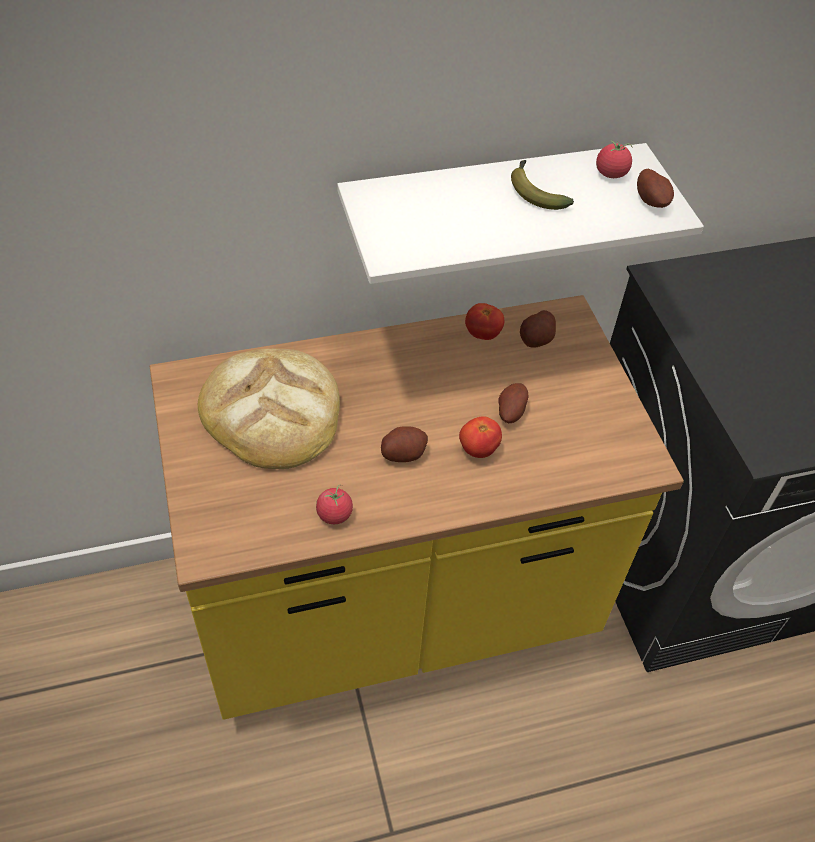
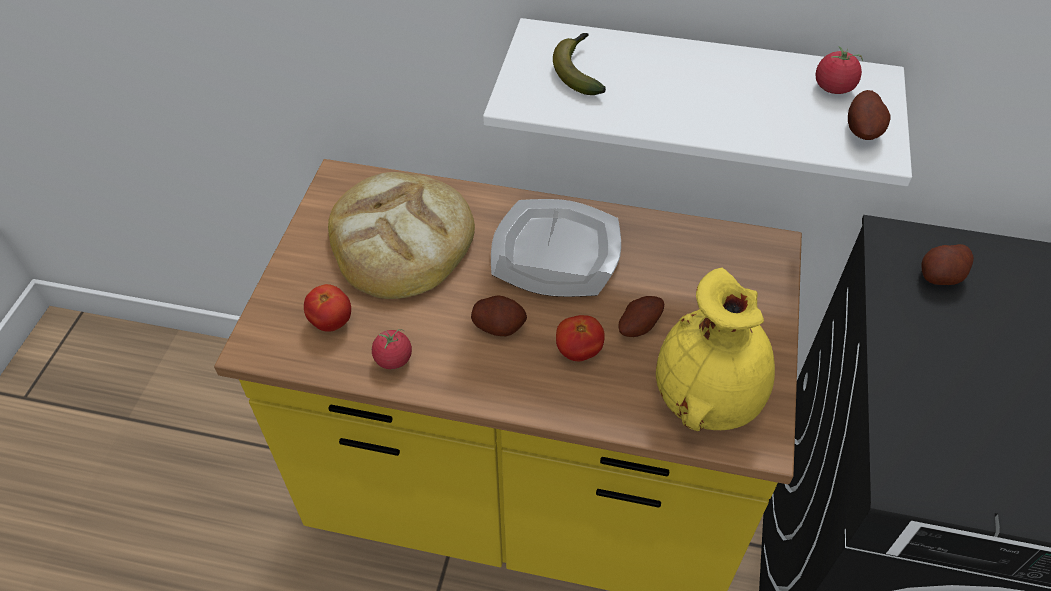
camera: 30 degrees right, 0 degrees up
tomato [465,303,504,340] -> tomato moved to [304,284,351,332]
banana [511,160,574,210] -> banana moved to [553,33,606,95]
potato [520,310,556,348] -> potato moved to [921,244,974,285]
none -> plate [491,199,621,297]
none -> yellow vase [656,267,775,431]

